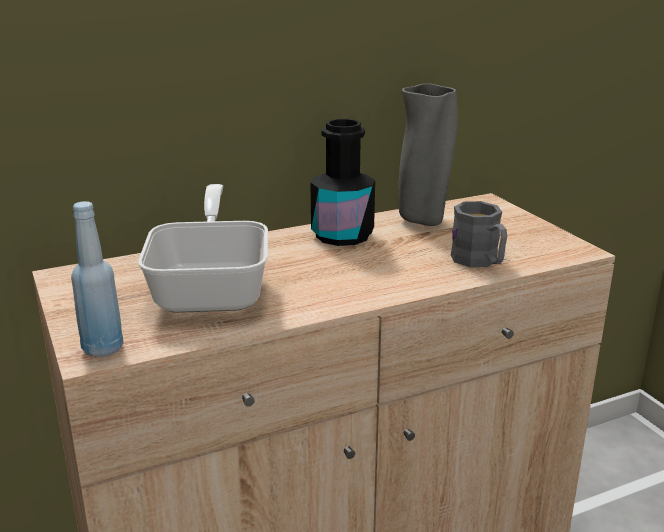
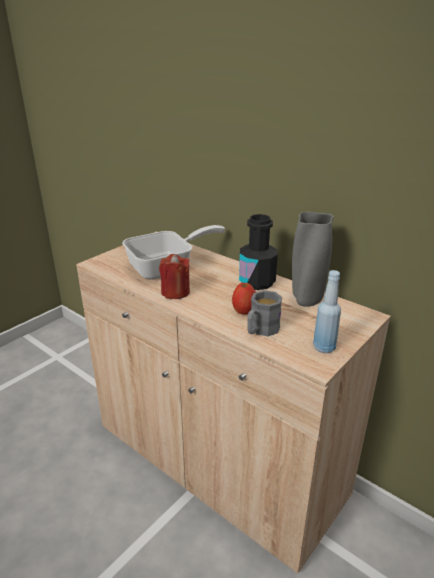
camera: 65 degrees right, 5 degrees up
blue bottle [71,201,124,357] -> blue bottle moved to [313,270,341,353]
none -> red candle [159,254,190,299]
none -> apple [232,283,256,315]

